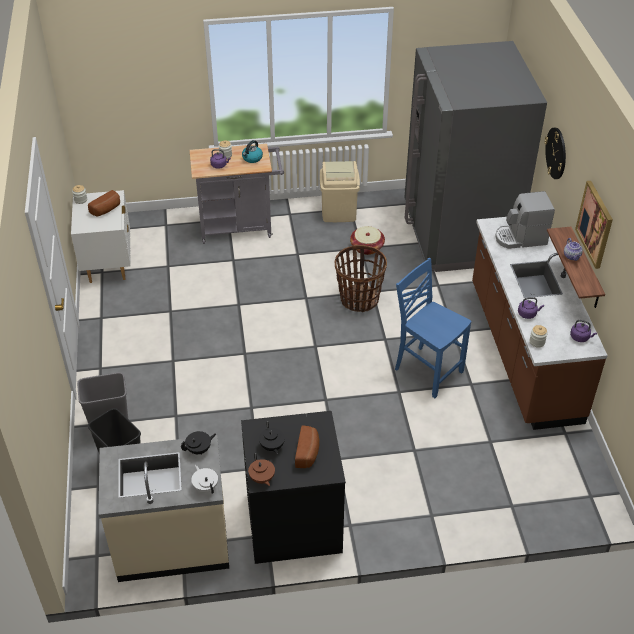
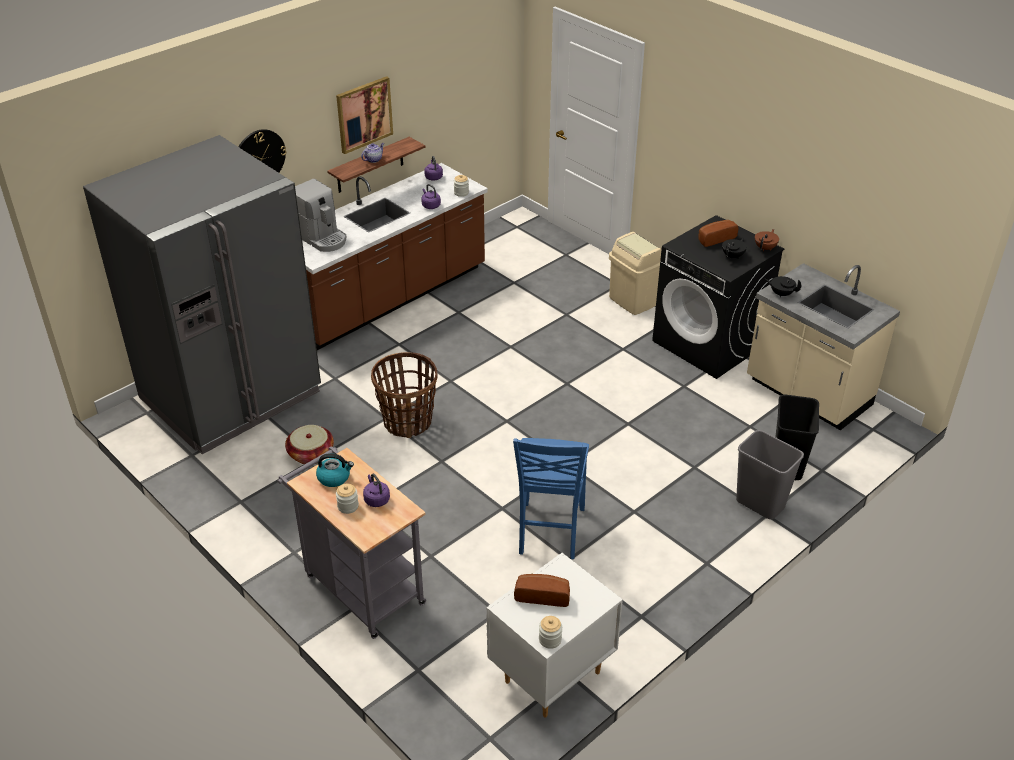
camera: 125 degrees left, 5 degrees down
white teapot [191,465,218,494] -> none
beige trash can [320,161,360,222] -> beige trash can moved to [609,232,661,315]
blue chair [395,258,471,398] -> blue chair moved to [513,438,589,559]

